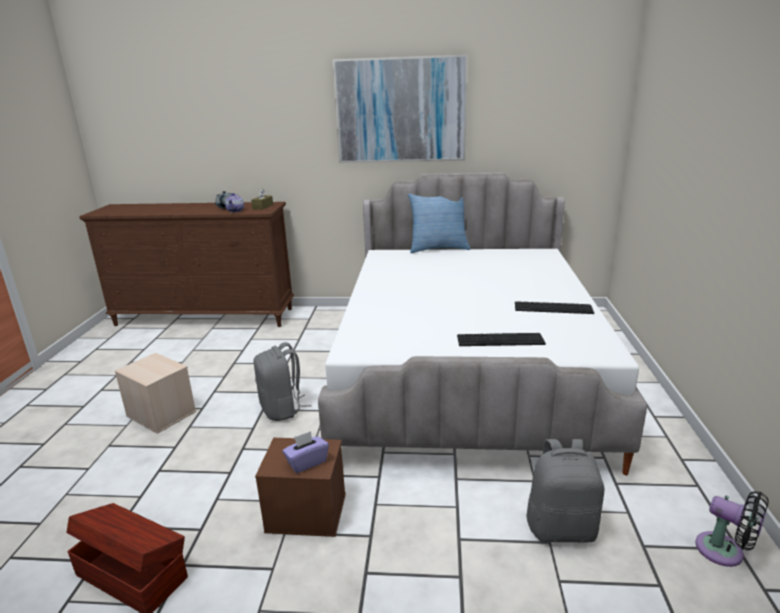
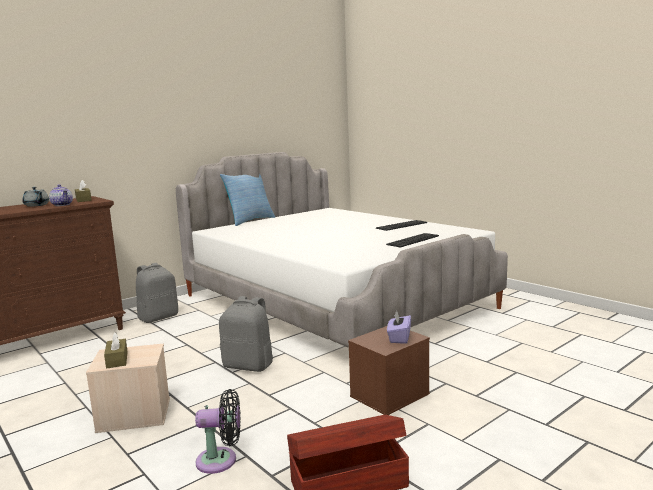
camera: 45 degrees left, 10 degrees down
picture [332,54,468,163] -> none
grey backpack [527,439,604,542] -> grey backpack moved to [136,263,178,323]
black fan [696,491,769,567] -> black fan moved to [195,389,241,474]
none -> brown tissue box [104,332,128,369]

